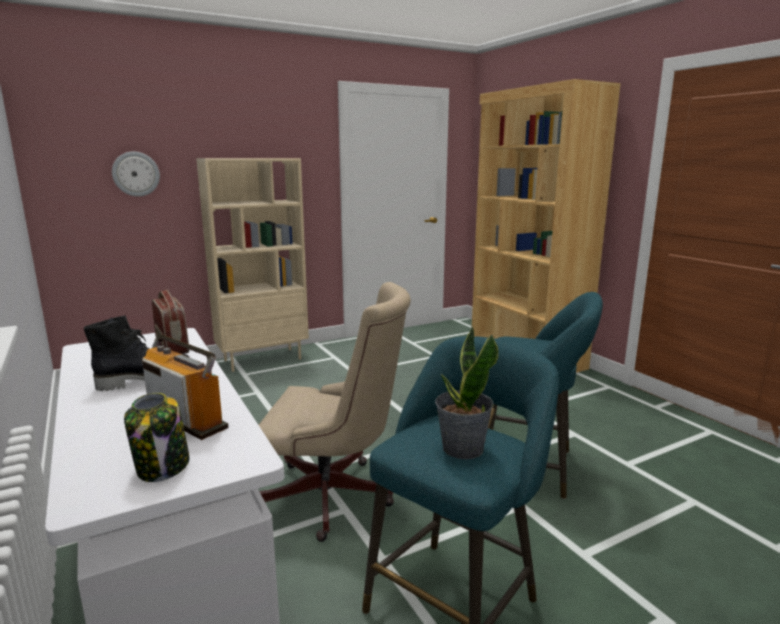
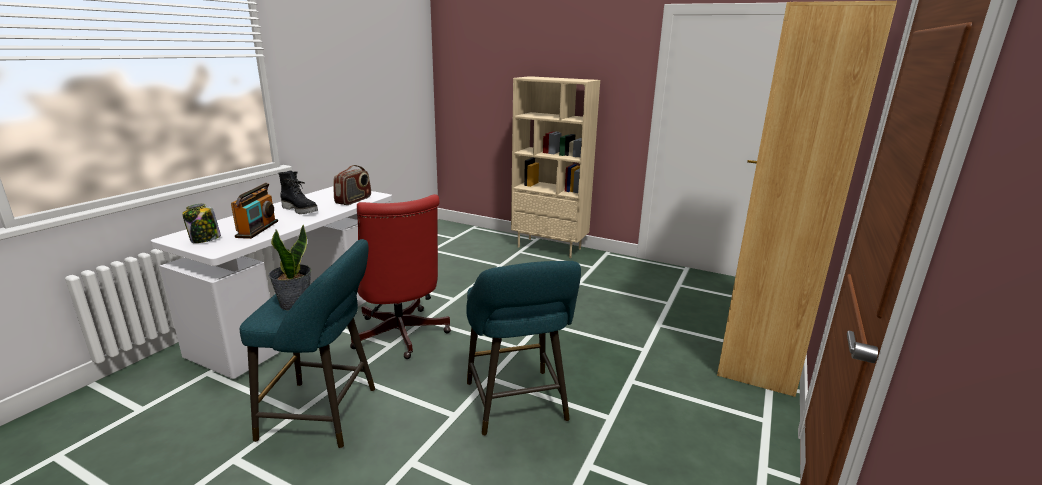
camera: 55 degrees right, 5 degrees up
wall clock [112,151,160,197] -> none
beige office chair [259,282,411,542] -> red office chair [350,194,451,359]

